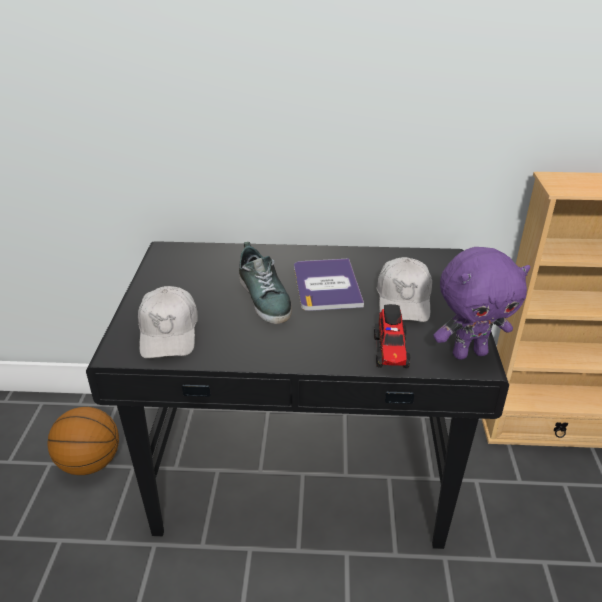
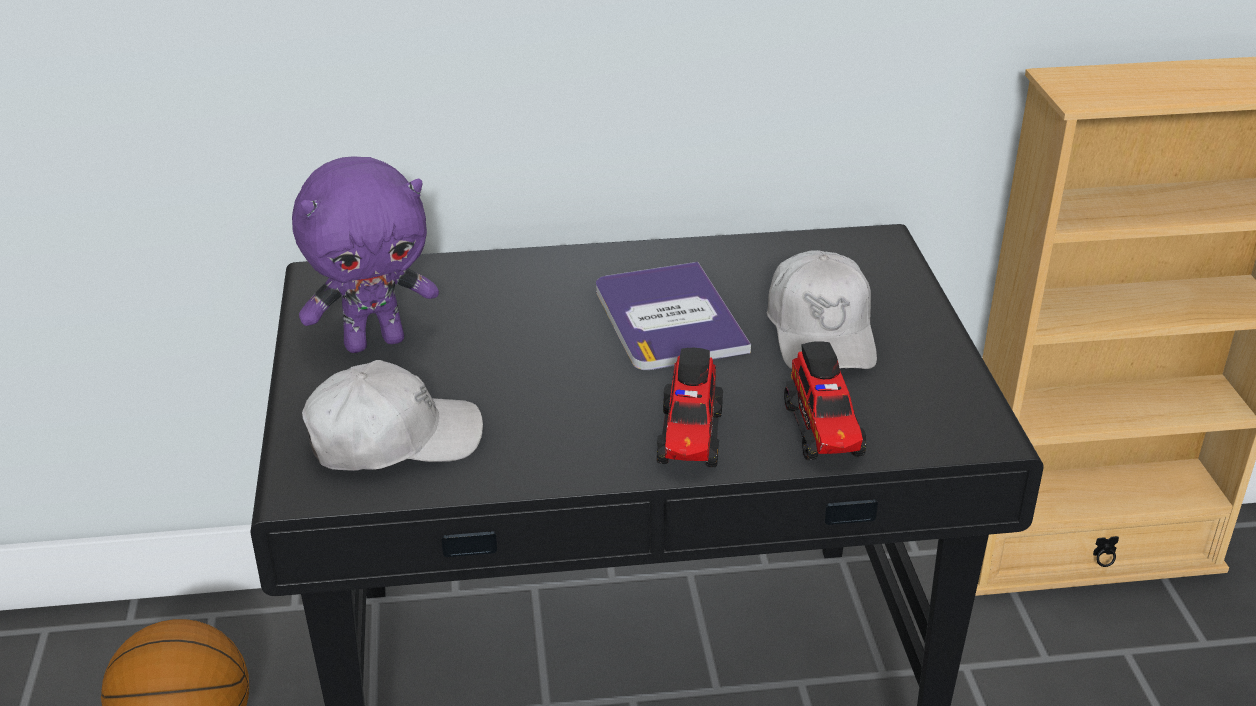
camera: 10 degrees left, 0 degrees up
white cap [138,286,198,358] -> white cap turned 90 degrees counterclockwise [302,360,483,471]
shoe [239,242,292,324] -> none
purple plush toy [433,247,531,360] -> purple plush toy moved to [292,157,439,353]
none -> toy truck [657,348,723,467]

